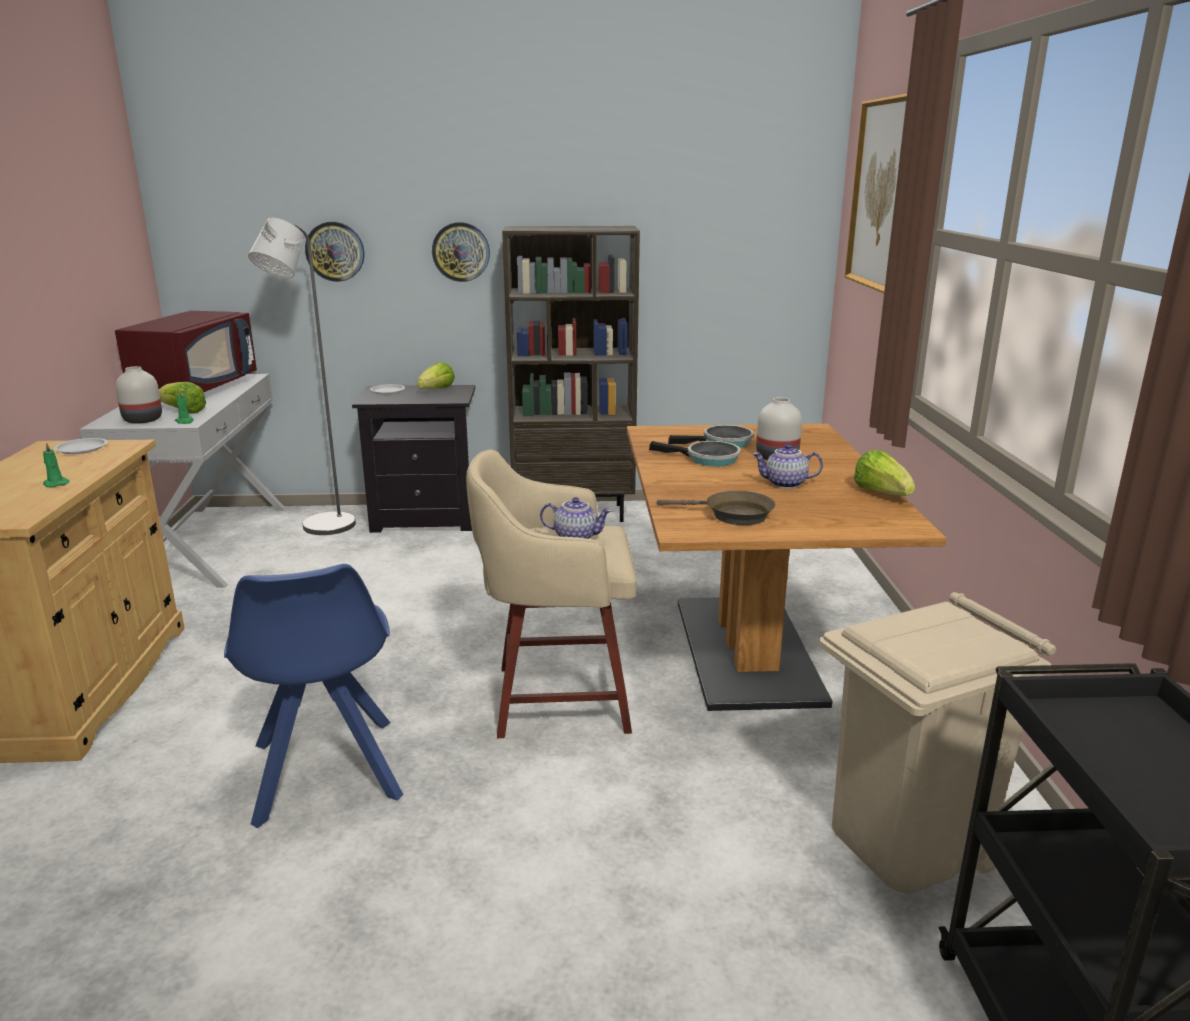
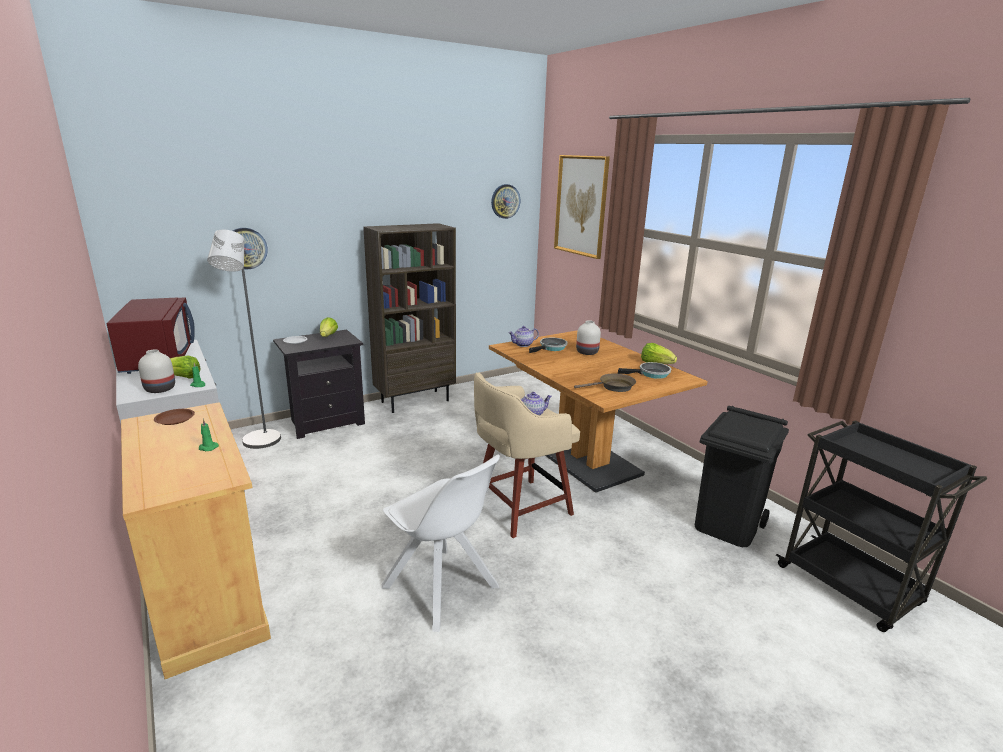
camera: 30 degrees left, 0 degrees up
white plate [54,438,107,454] -> brown plate [154,409,195,425]
blue chair [224,564,403,828] -> white chair [381,455,500,632]
wall clock [432,222,490,282] -> wall clock moved to [491,184,520,219]
frying pan [649,441,741,467] -> frying pan moved to [618,362,671,379]
teapot [753,444,823,489] -> teapot moved to [508,326,539,347]
beige trash can [819,592,1056,894] -> black trash can [695,406,789,547]

